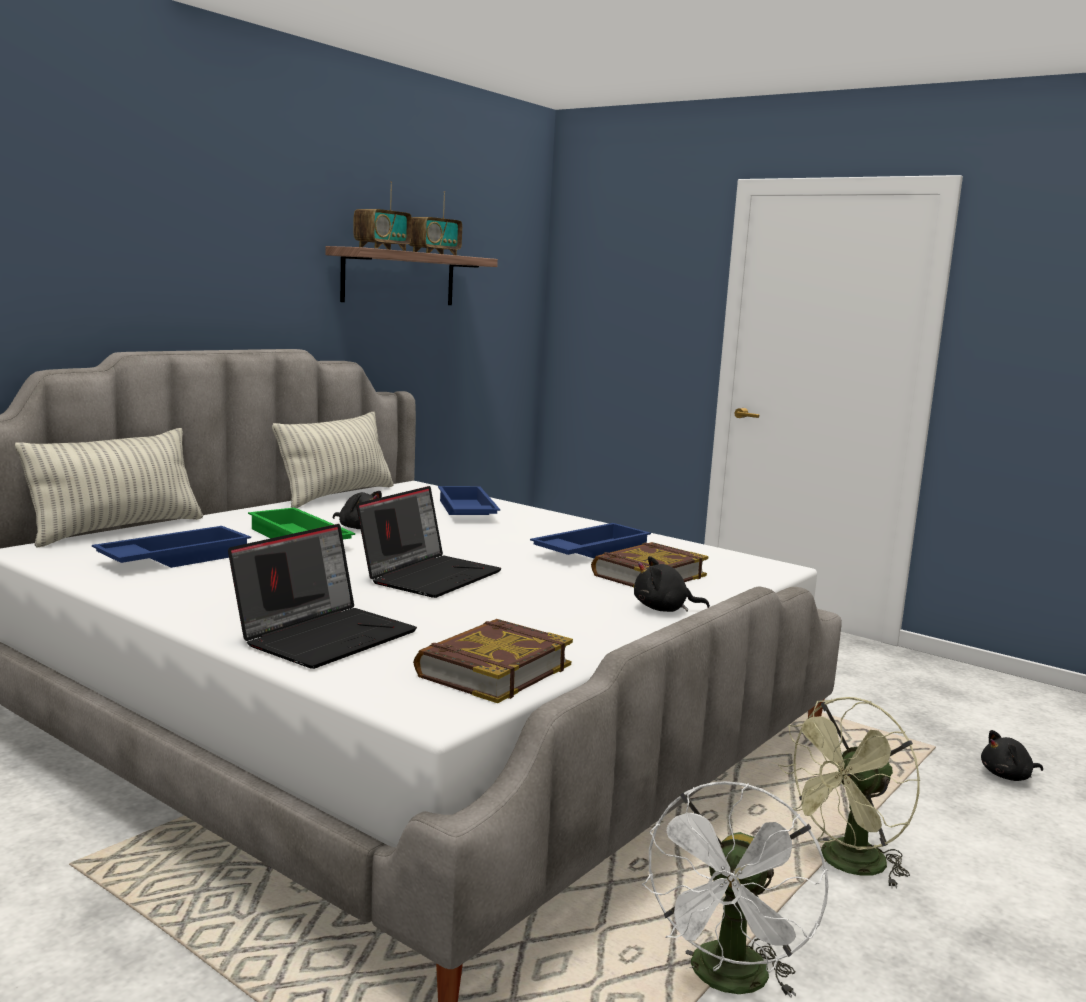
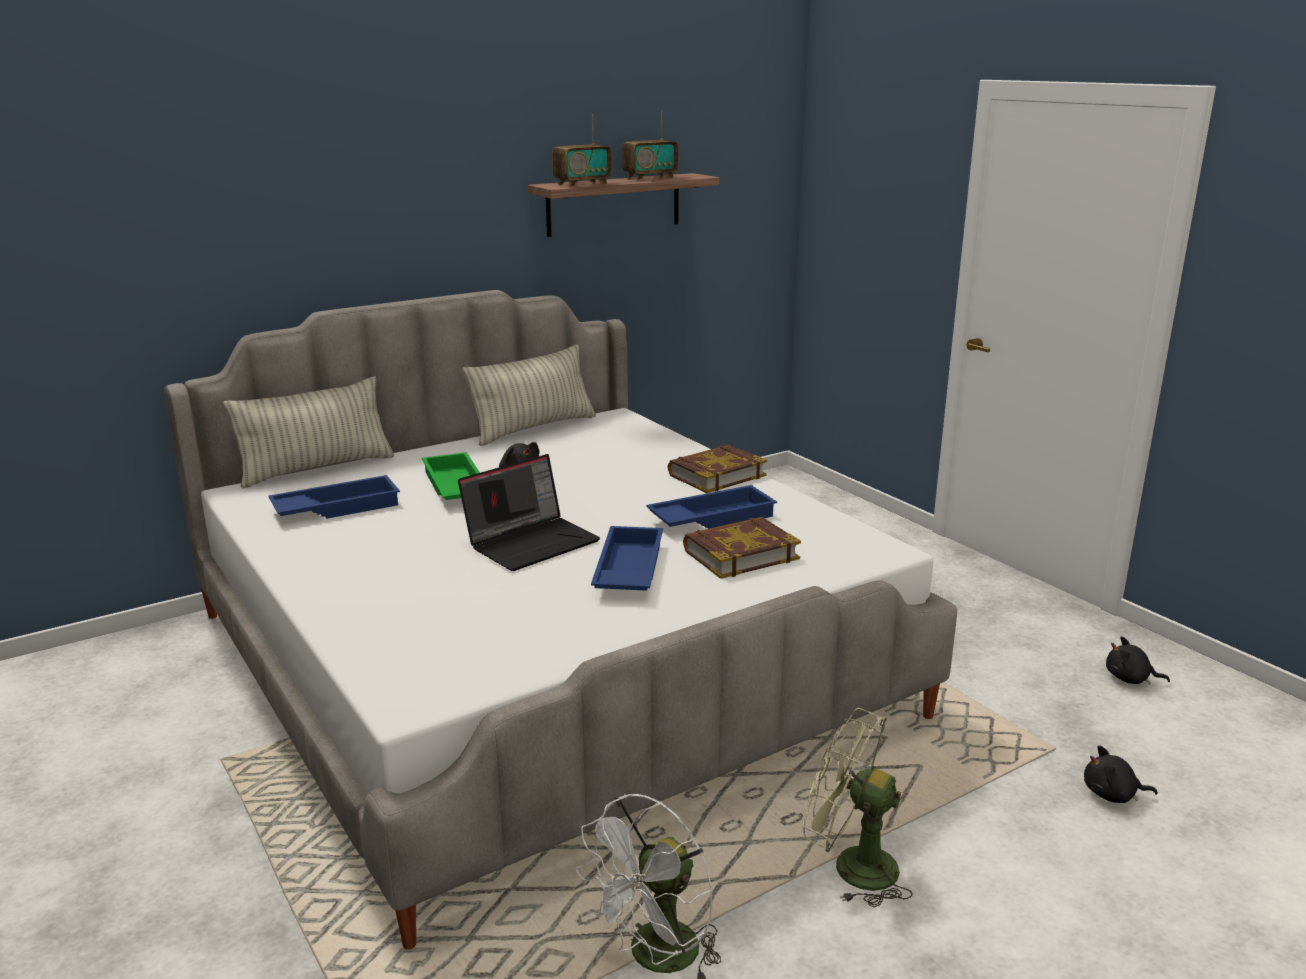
camera: 20 degrees right, 10 degrees up
laptop [228,524,417,669] -> none
book [413,619,573,703] -> book moved to [668,445,767,493]
blue tray [438,486,500,515] -> blue tray moved to [591,526,663,591]
black plush toy [634,556,710,612] -> black plush toy moved to [1106,636,1170,685]
green fan [778,697,920,889] -> green fan turned 45 degrees clockwise [802,708,913,907]

